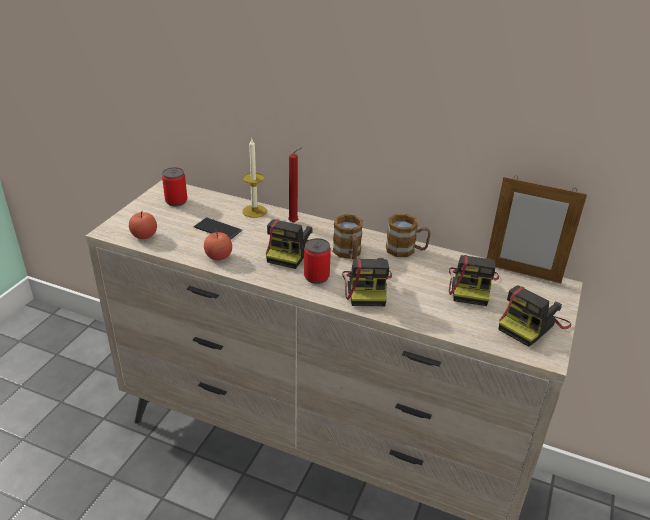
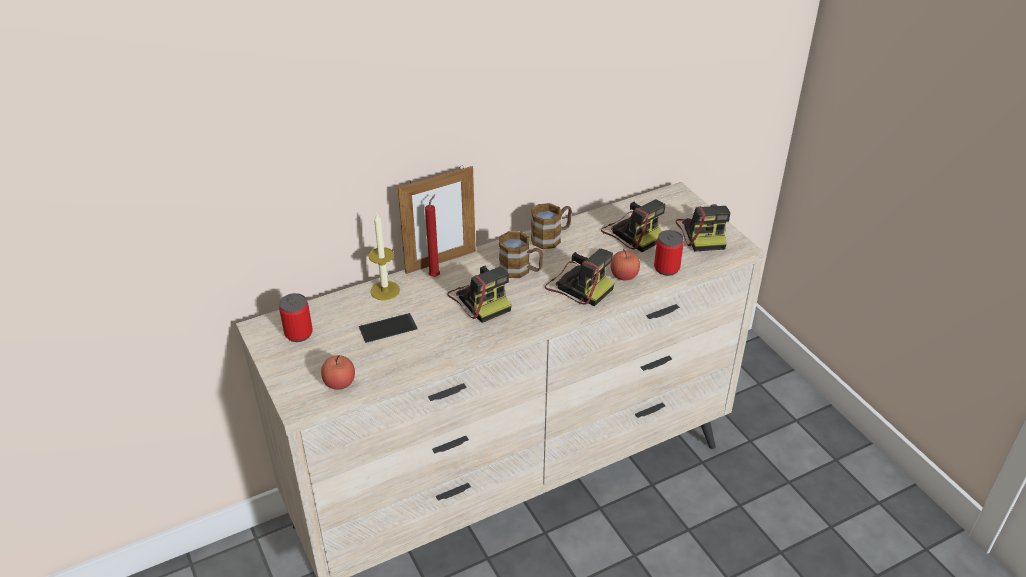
camera: 50 degrees left, 5 degrees up
apple [204,228,232,260] -> apple moved to [610,249,640,280]
can [304,238,331,284] -> can moved to [654,230,684,276]
picture frame [487,176,587,283] -> picture frame moved to [398,166,476,274]

